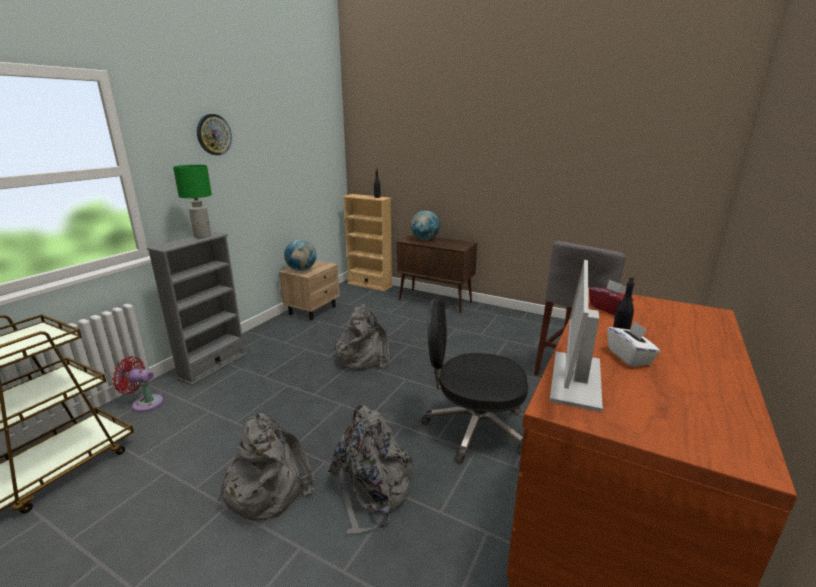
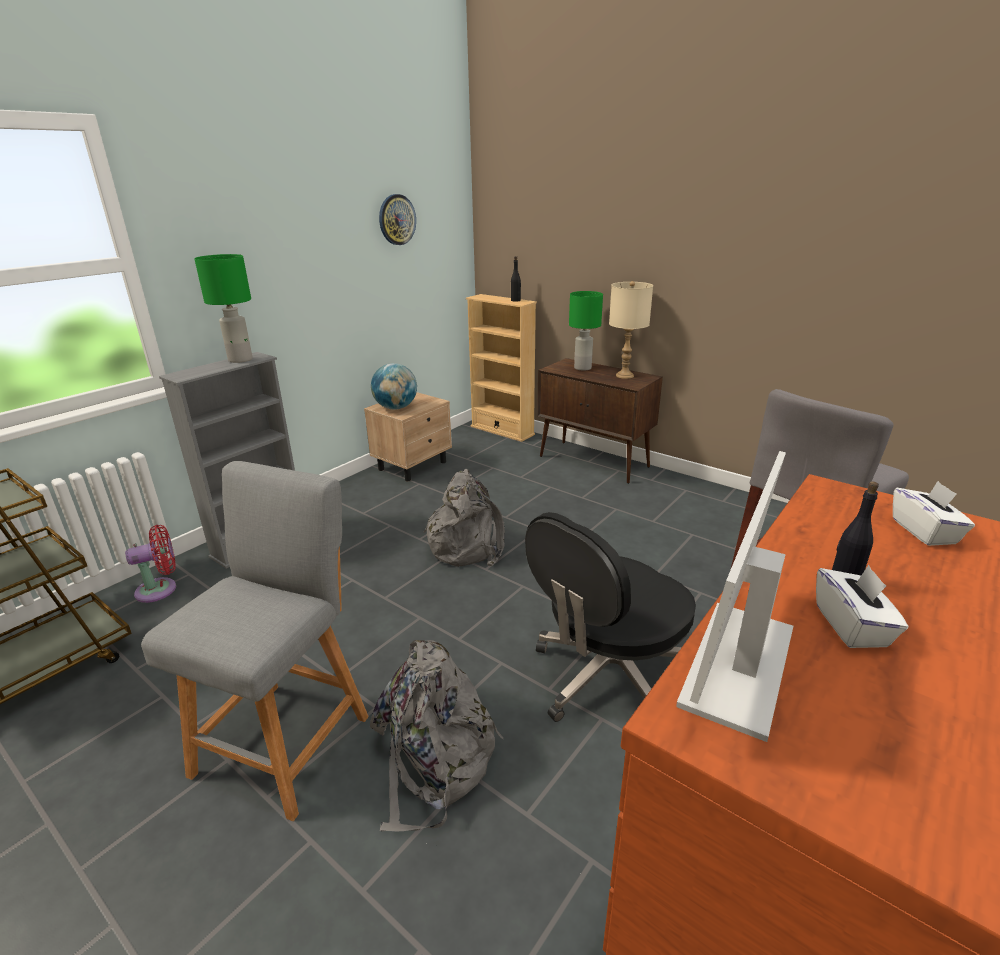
camera: 10 degrees right, 5 degrees up
red fan [112,356,163,412] -> red fan turned 135 degrees clockwise [125,525,176,603]
wall clock [197,114,232,155] -> wall clock moved to [379,194,416,245]
grey backpack [217,413,315,521] -> grey stool [141,461,369,821]
globe [411,211,440,240] -> green table lamp [569,291,603,370]
black office chair [421,298,528,464] -> black office chair turned 60 degrees counterclockwise [525,512,696,722]
red tissue box [589,280,633,315] -> none
none -> beige table lamp [609,281,653,379]
none -> white tissue box [893,481,975,546]

